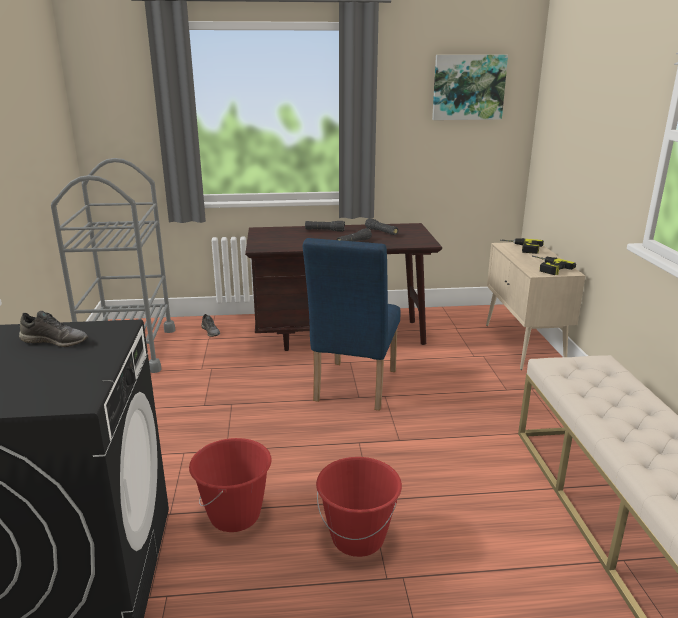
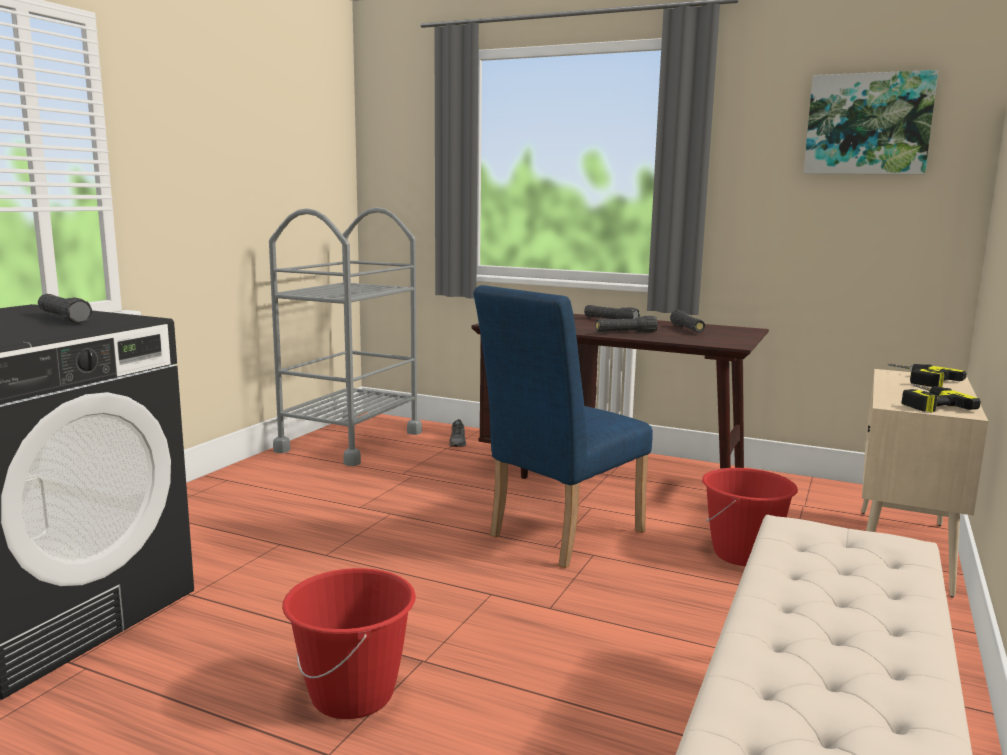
camera: 30 degrees right, 10 degrees down
grey shoe [19,311,88,347] -> black flashlight [38,294,92,324]
red bucket [189,438,272,532] -> red bucket moved to [702,468,798,566]

